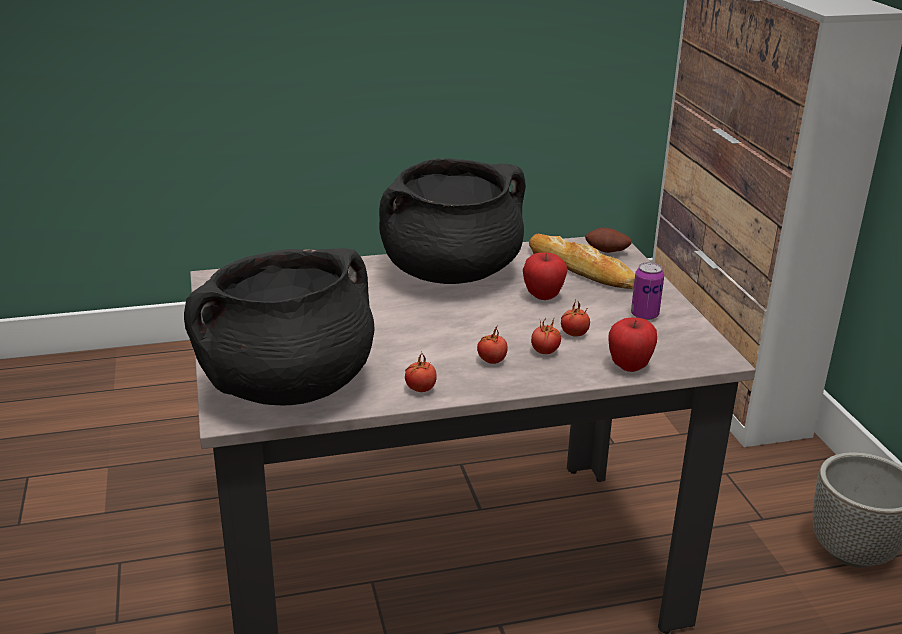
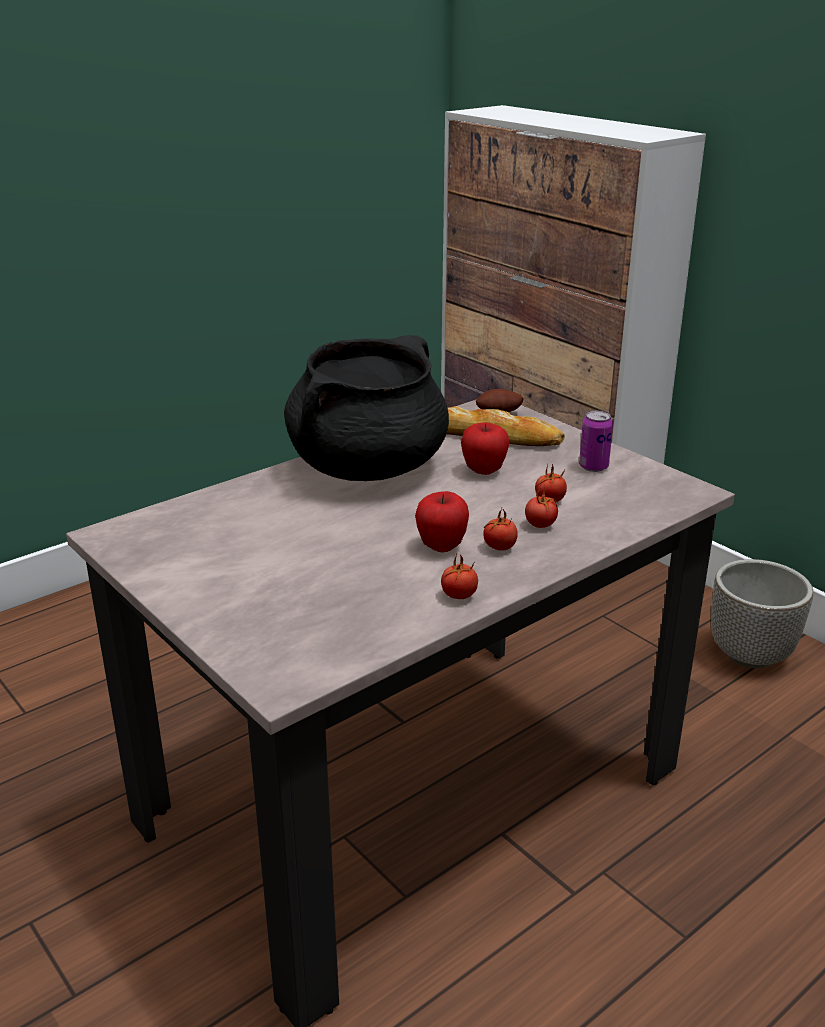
camera: 25 degrees left, 0 degrees up
black cooking pot [184,248,375,405] -> none
apple [608,318,657,372] -> apple moved to [415,491,469,552]

